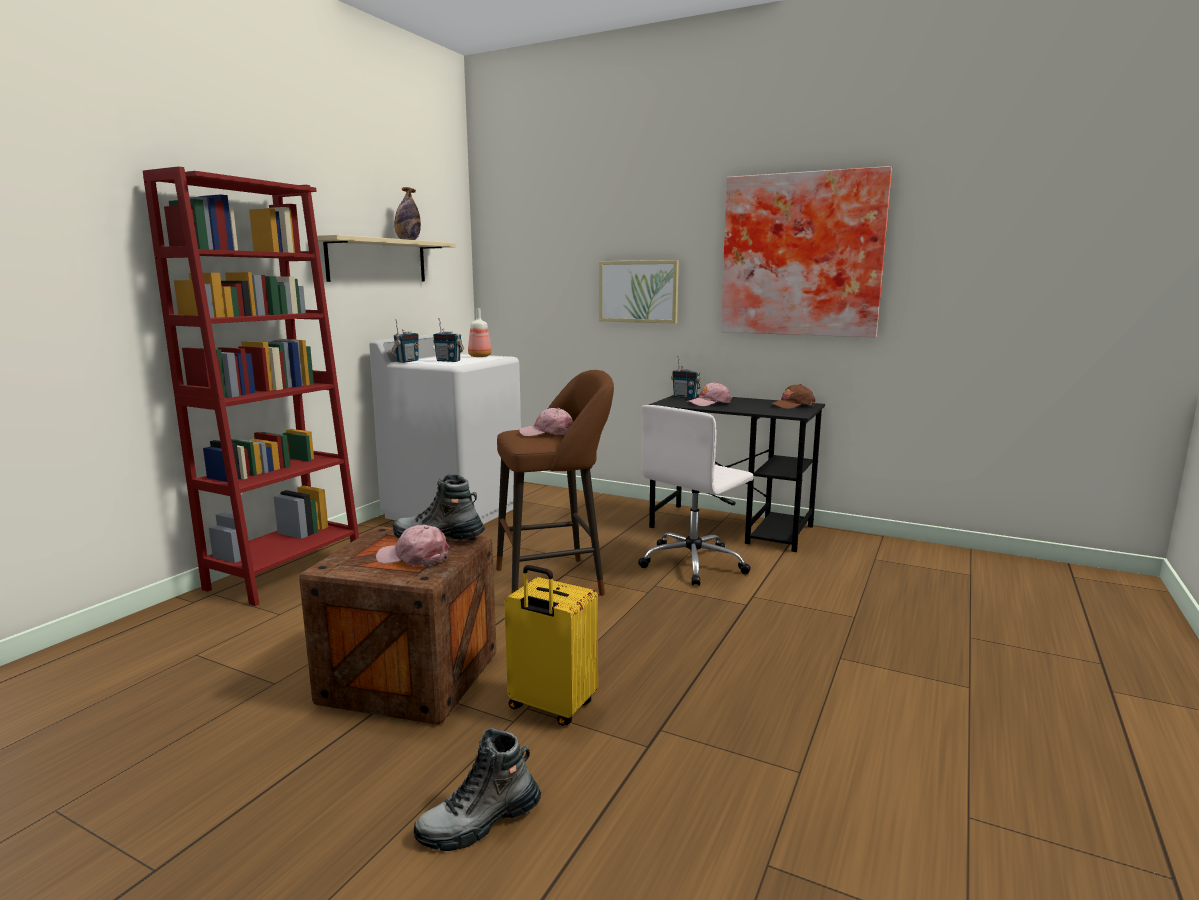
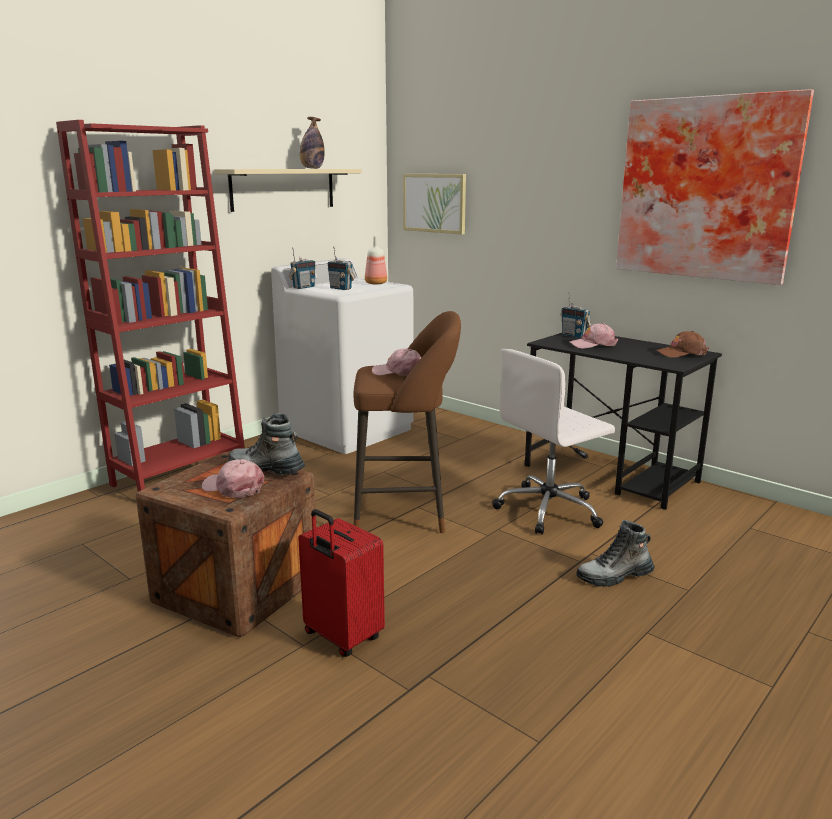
camera: 15 degrees right, 5 degrees up
boot [414,728,541,851] -> boot moved to [576,520,655,587]
yellow suitcase [504,565,598,726] -> red suitcase [298,509,385,657]
picture [599,260,679,324] -> picture moved to [403,174,466,234]

